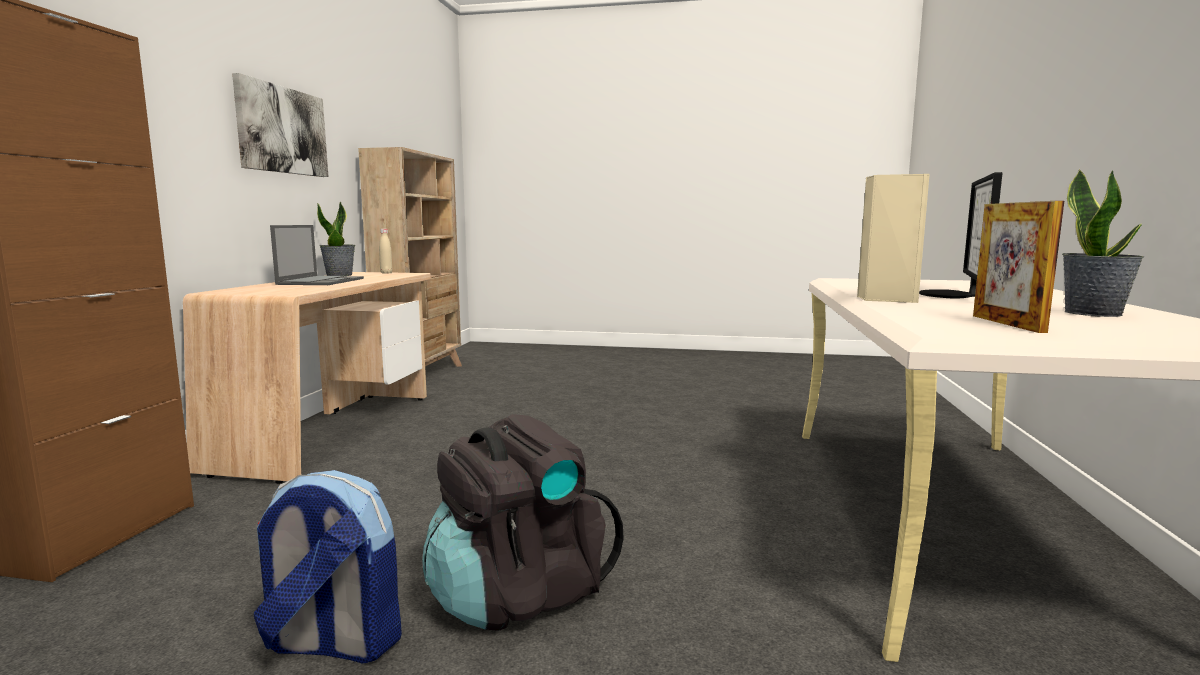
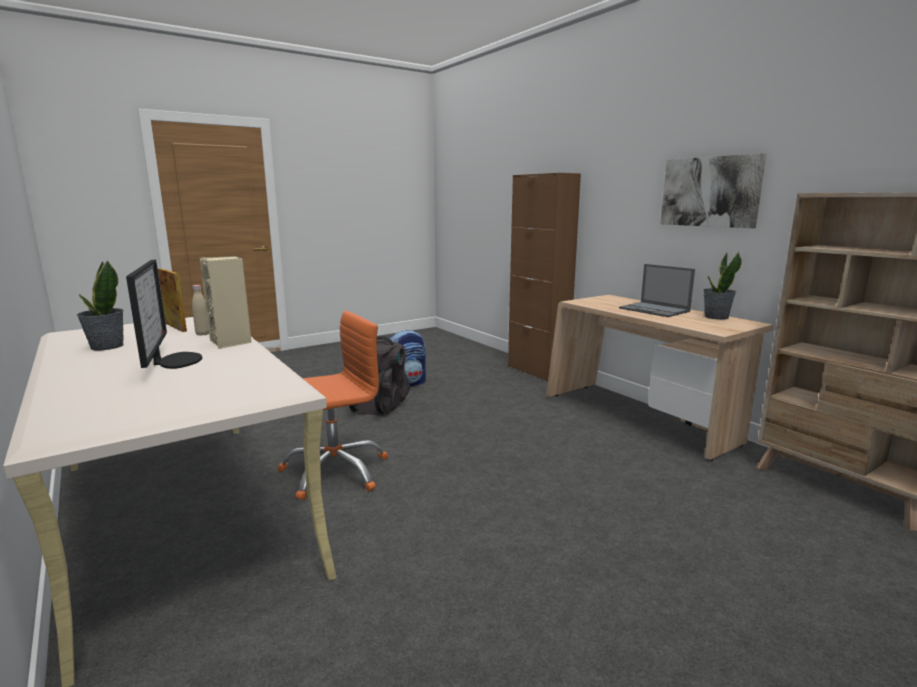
camera: 135 degrees right, 5 degrees up
beige bottle [379,229,393,274] -> beige bottle moved to [192,285,209,336]
none -> orange office chair [278,311,388,500]

